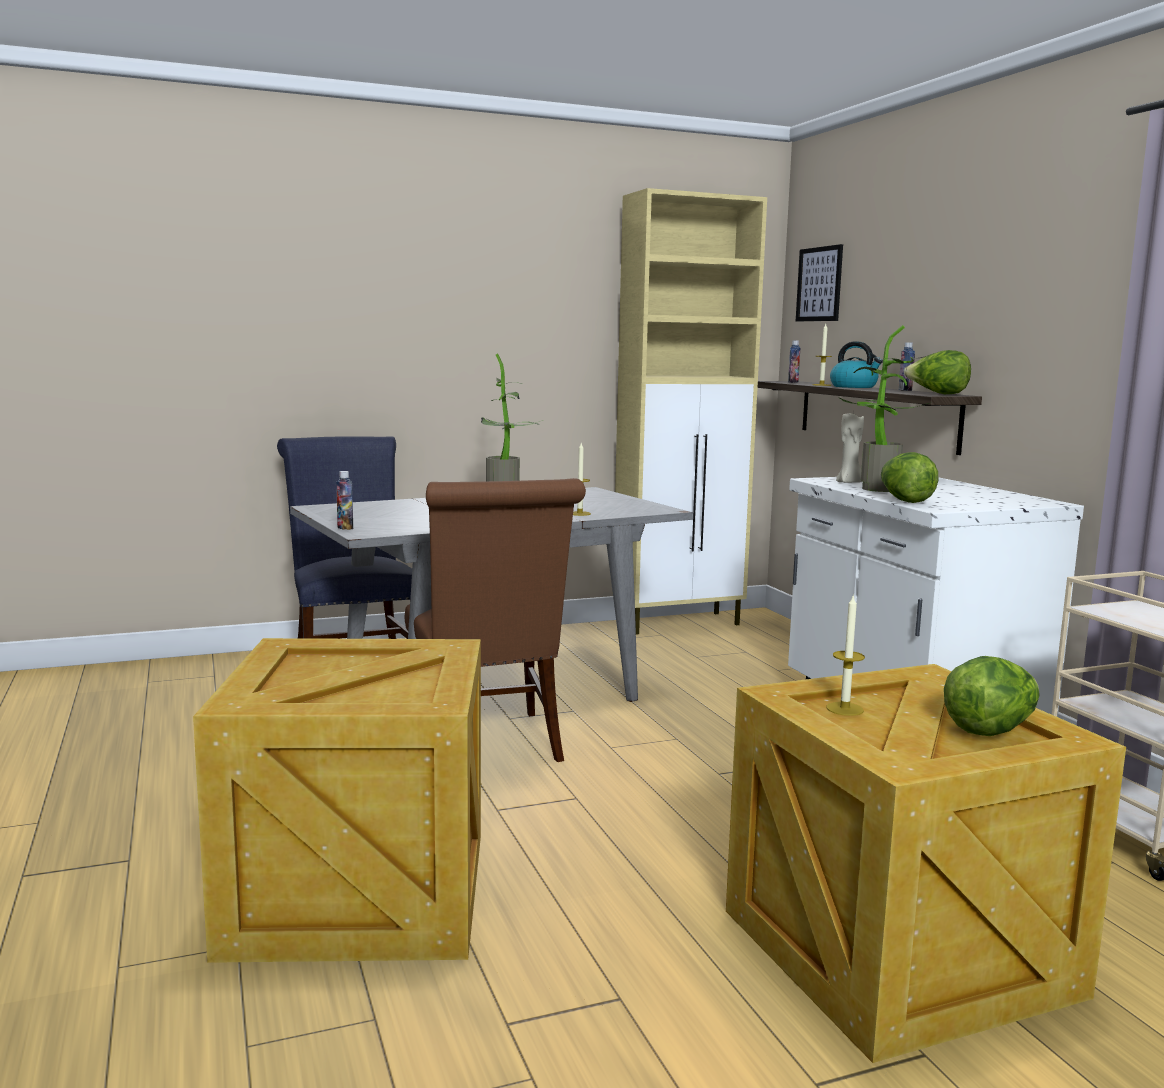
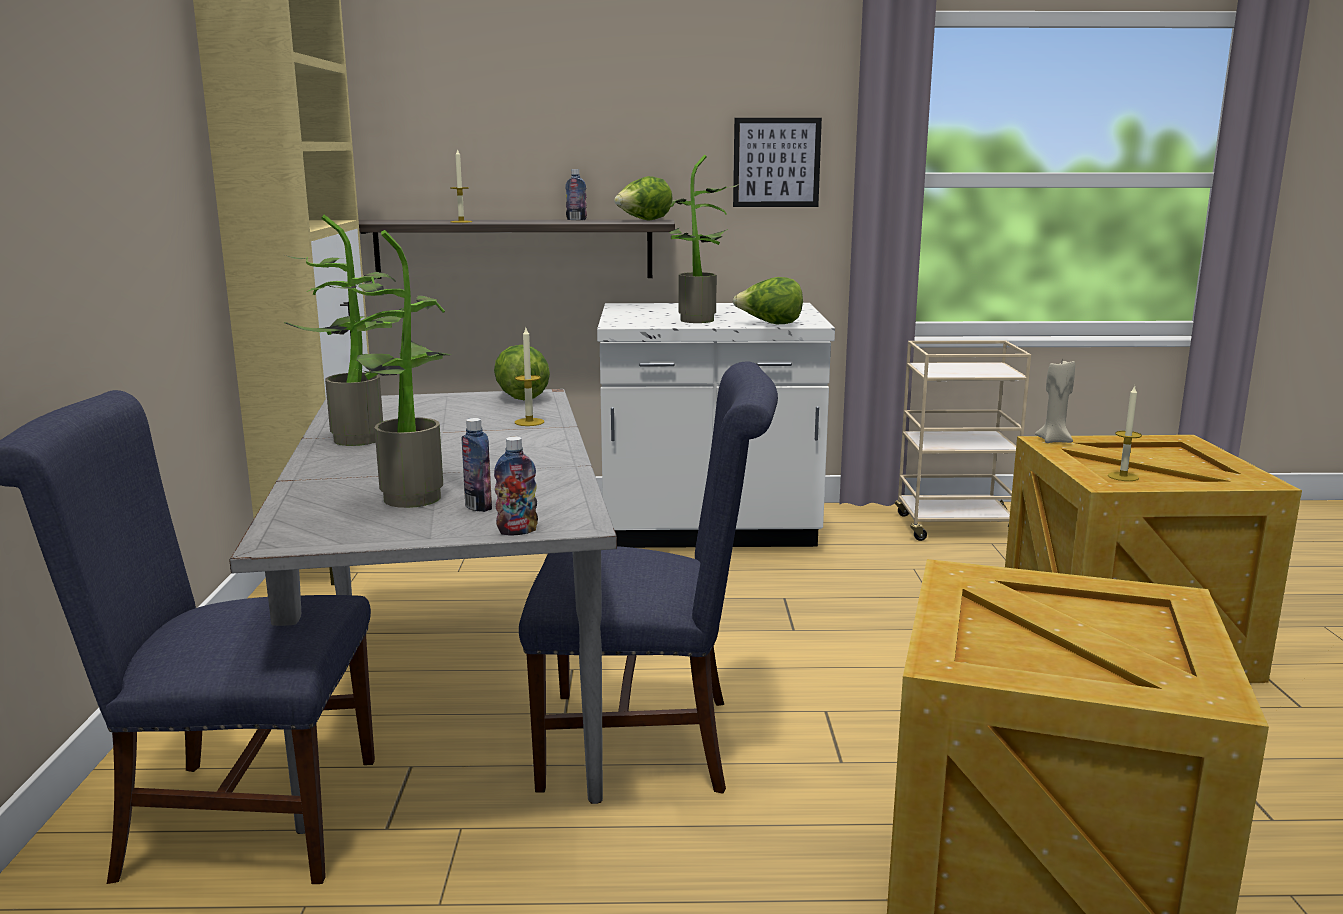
camera: 70 degrees left, 5 degrees up
brown chair [405,478,586,762] -> blue chair [519,362,778,794]
bottle [788,340,800,383] -> bottle moved to [461,418,492,512]
picture [796,244,843,321] -> picture moved to [733,118,822,207]
kettle [830,341,883,388] -> none
beige candle [836,411,864,483] -> beige candle moved to [1035,361,1075,443]
lettuce [944,656,1039,736] -> lettuce moved to [494,345,550,400]
none -> potted plant [327,230,451,508]

